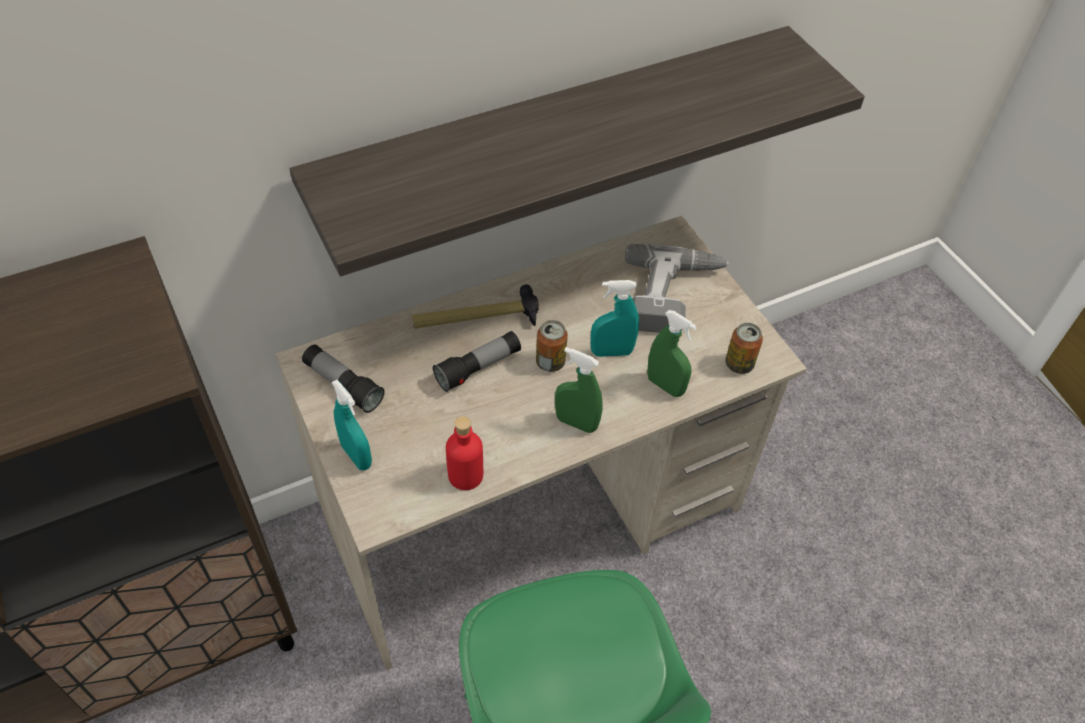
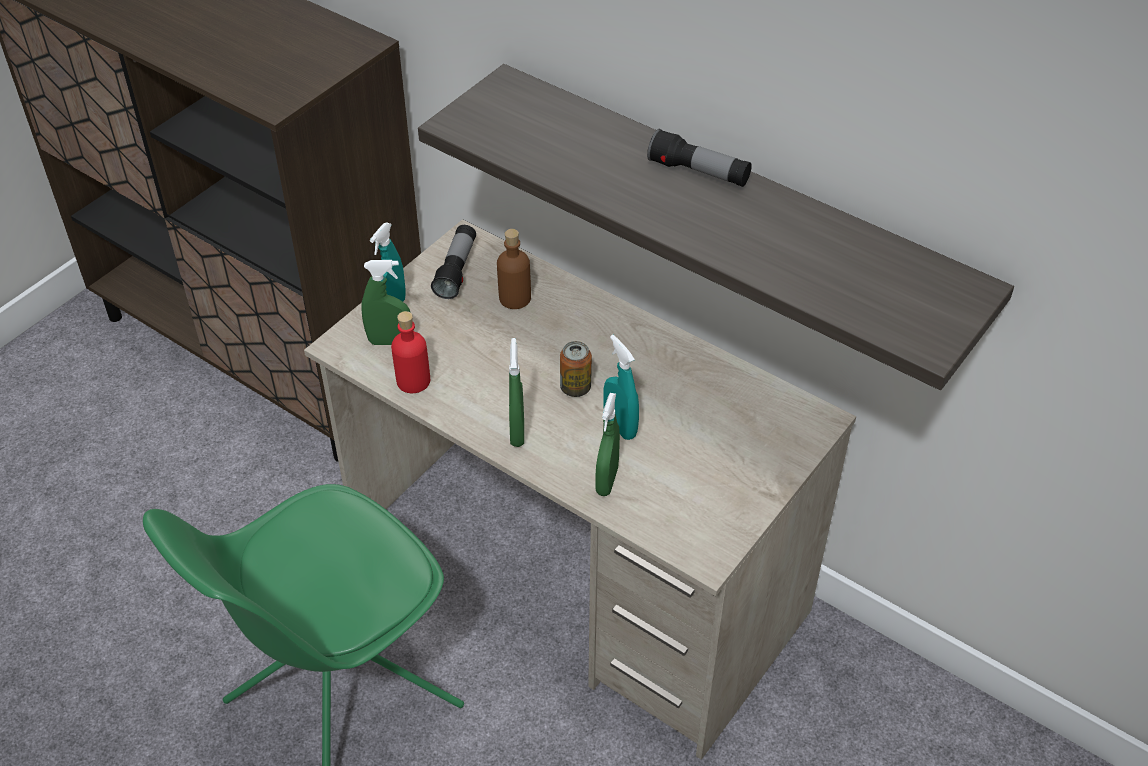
camera: 65 degrees right, 5 degrees down
hammer [412,284,539,328] -> none
flashlight [433,331,521,392] -> flashlight moved to [647,129,752,187]
power drill [625,244,729,333] -> none
can [726,323,763,374] -> none
none -> green spray bottle [361,260,411,345]
none -> brown bottle [497,229,531,309]

